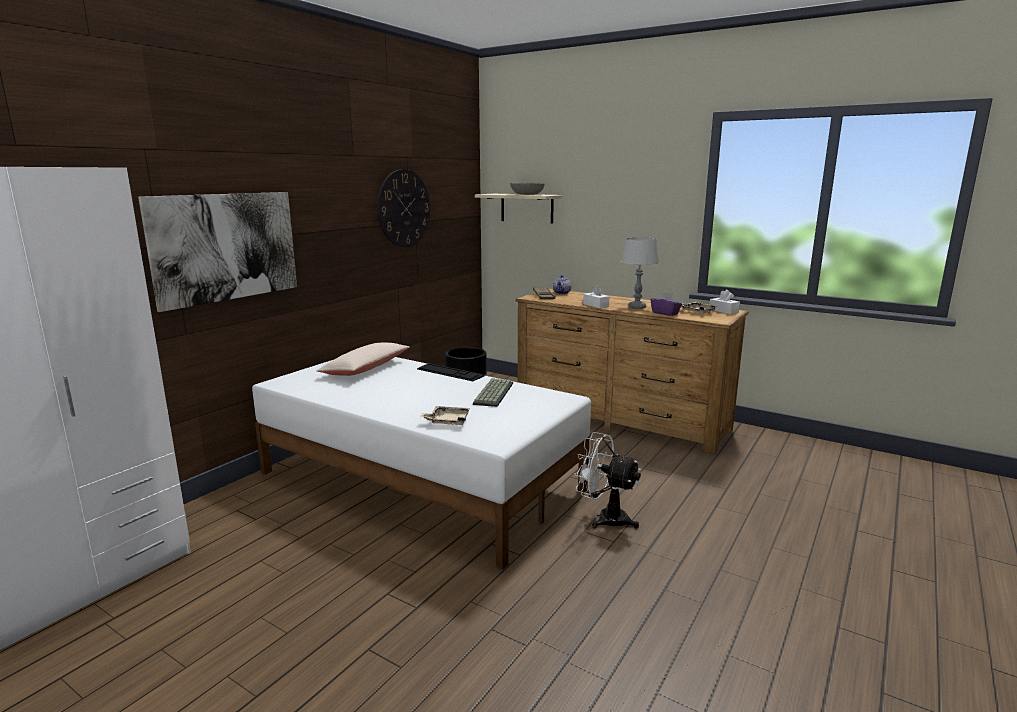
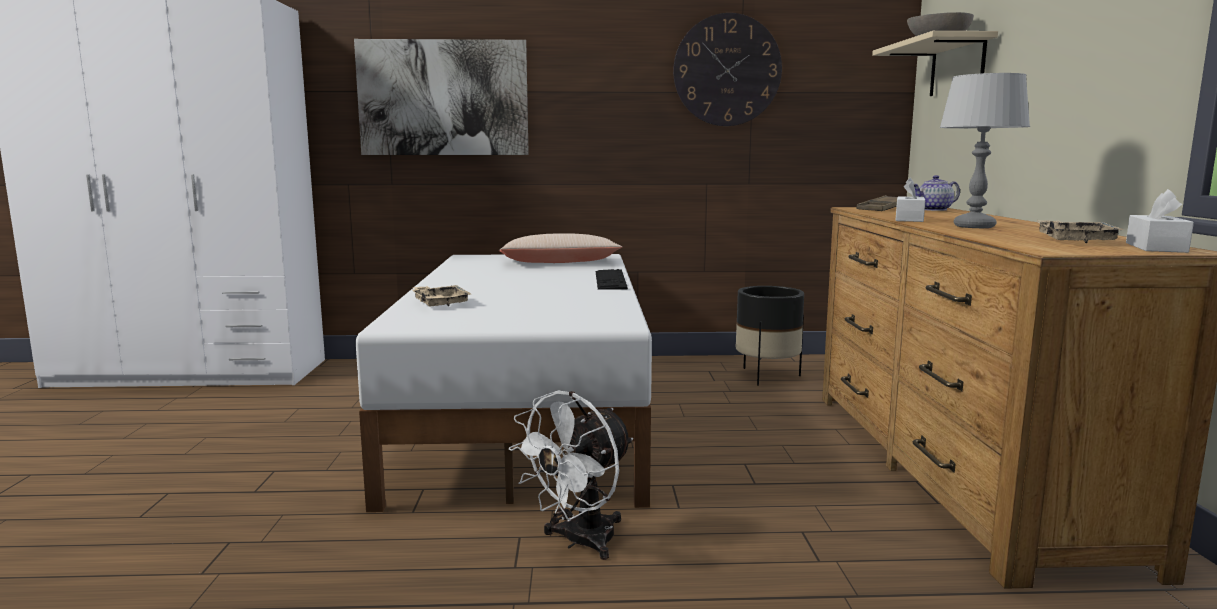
camera: 55 degrees right, 5 degrees down
keyboard [473,378,513,407] -> none
white fan [574,432,641,528] -> white fan turned 135 degrees counterclockwise [509,390,633,560]
purple tissue box [651,292,682,316] -> none

